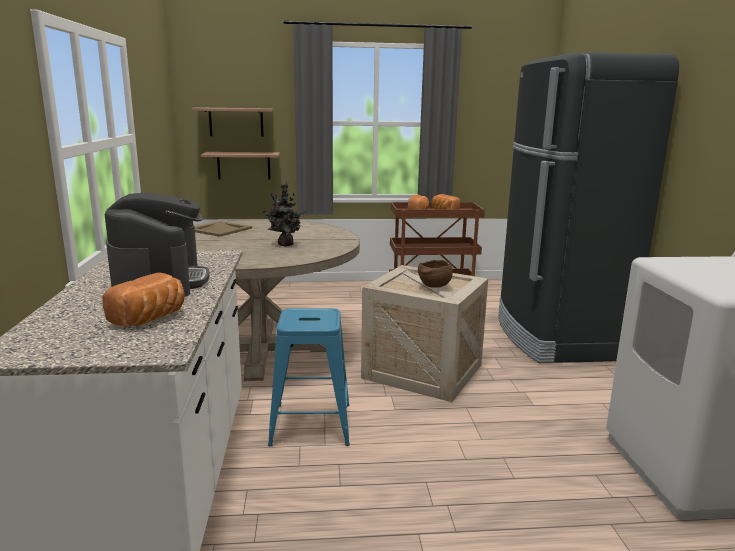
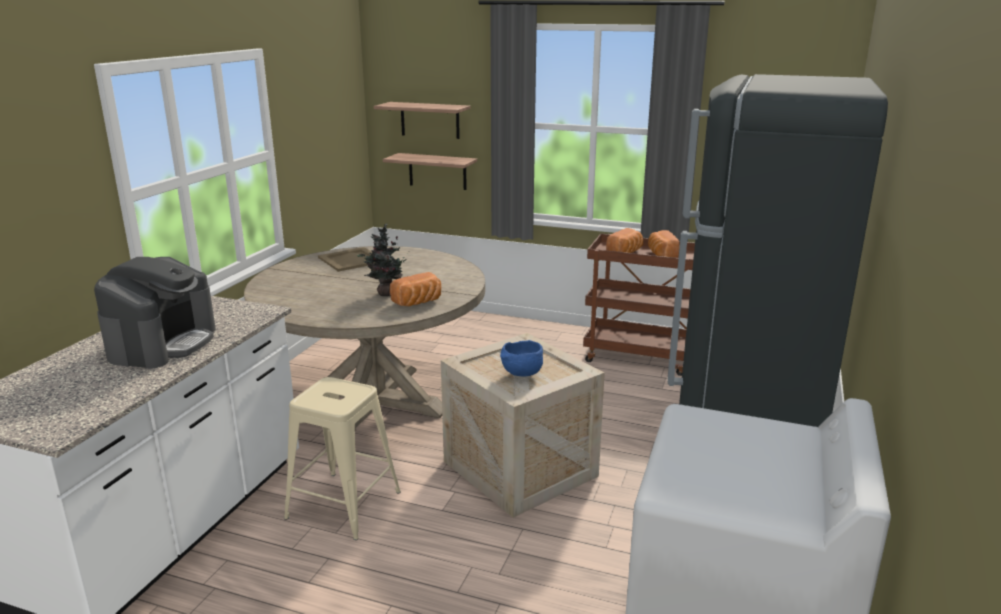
camera: 25 degrees right, 5 degrees up
bread [103,272,185,326] -> bread moved to [390,272,441,306]
blue stool [268,308,350,446] -> beige stool [284,377,401,540]
brown bowl [418,260,453,288] -> blue bowl [500,340,543,376]

